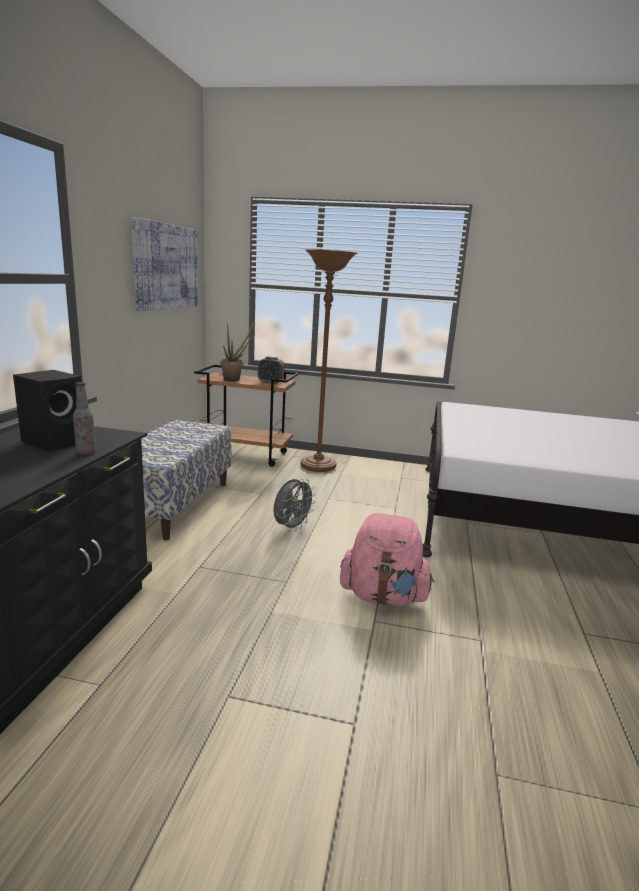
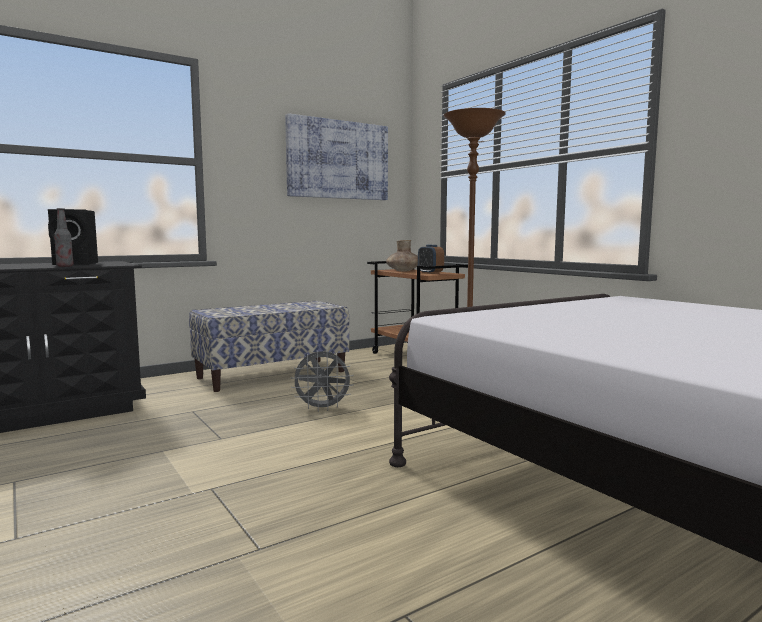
camera: 45 degrees right, 10 degrees down
potted plant [220,321,254,381] -> brown vase [386,240,418,271]
pink backpack [340,513,434,606] -> none

